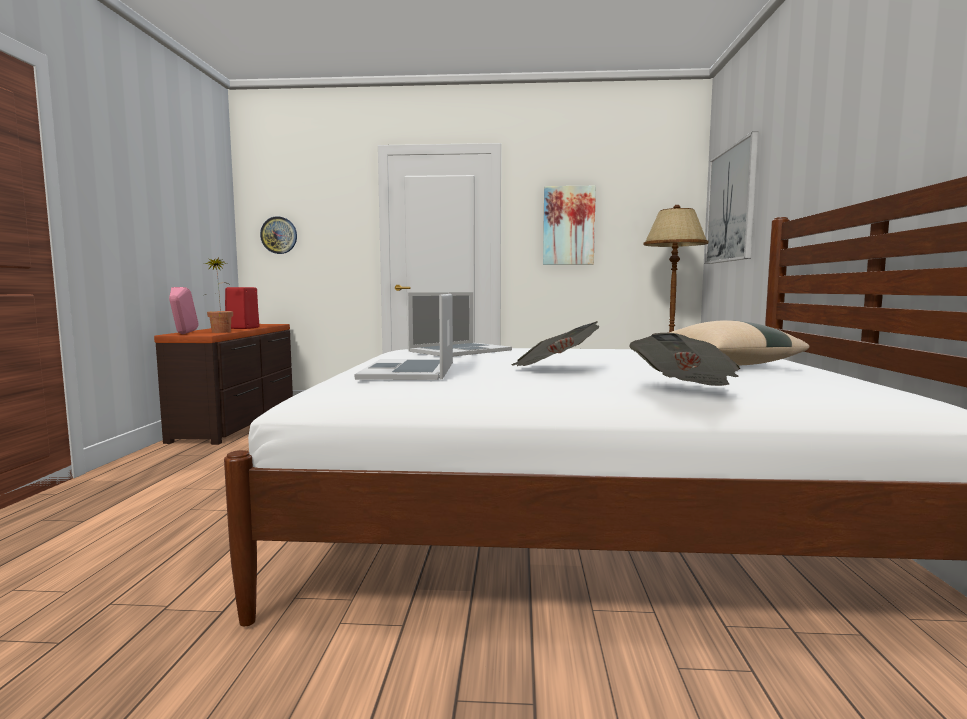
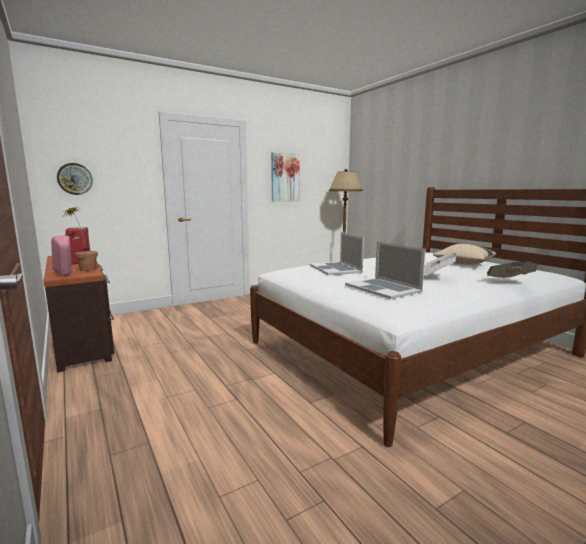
camera: 35 degrees left, 5 degrees up
laptop [408,292,512,356] -> laptop turned 150 degrees clockwise [310,232,364,275]
picture [705,131,759,264] -> none

